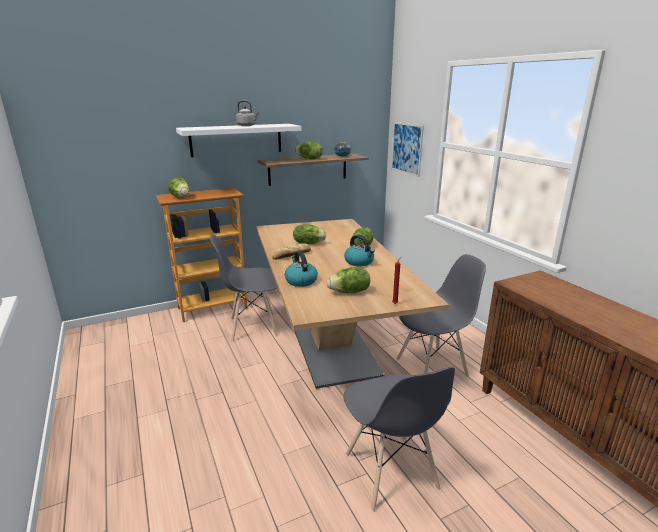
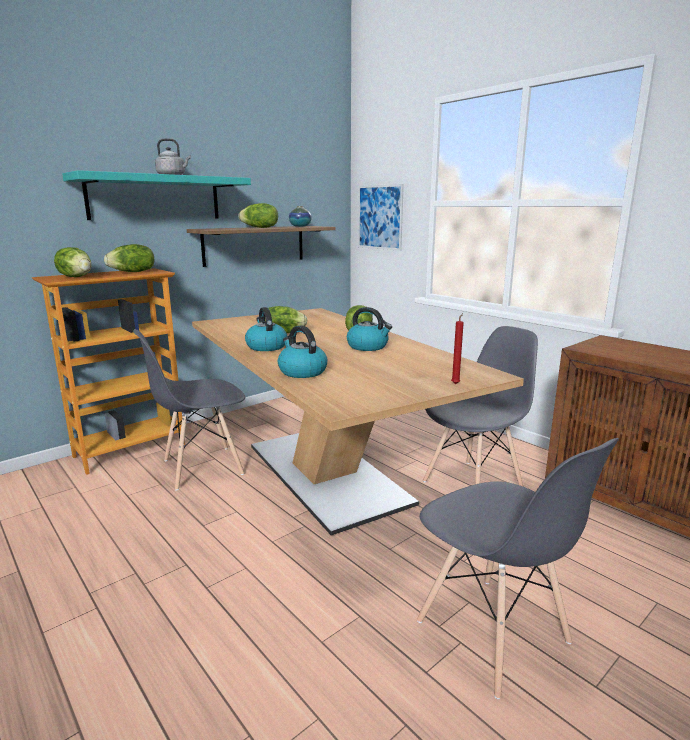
camera: 15 degrees left, 5 degrees down
white shelf [176,124,301,157] -> turquoise shelf [62,170,251,220]
bread [272,243,311,260] -> kettle [245,307,287,351]
lettuce [327,267,370,293] -> lettuce moved to [104,244,155,272]

